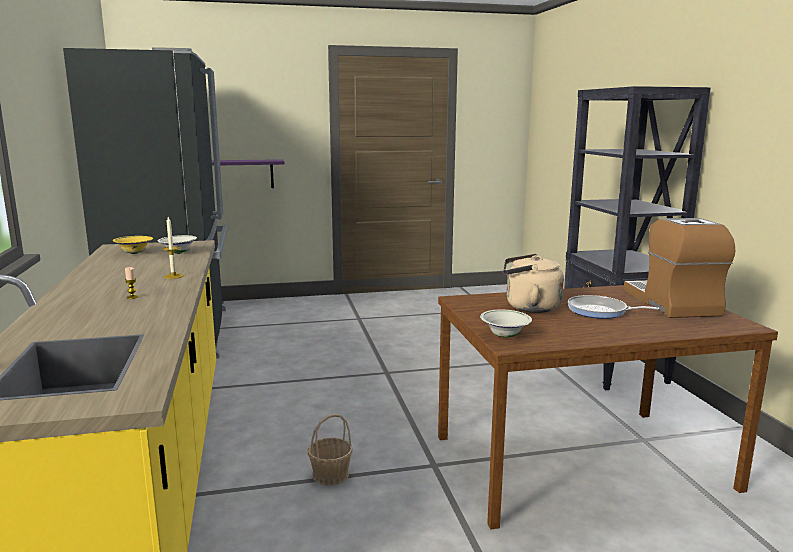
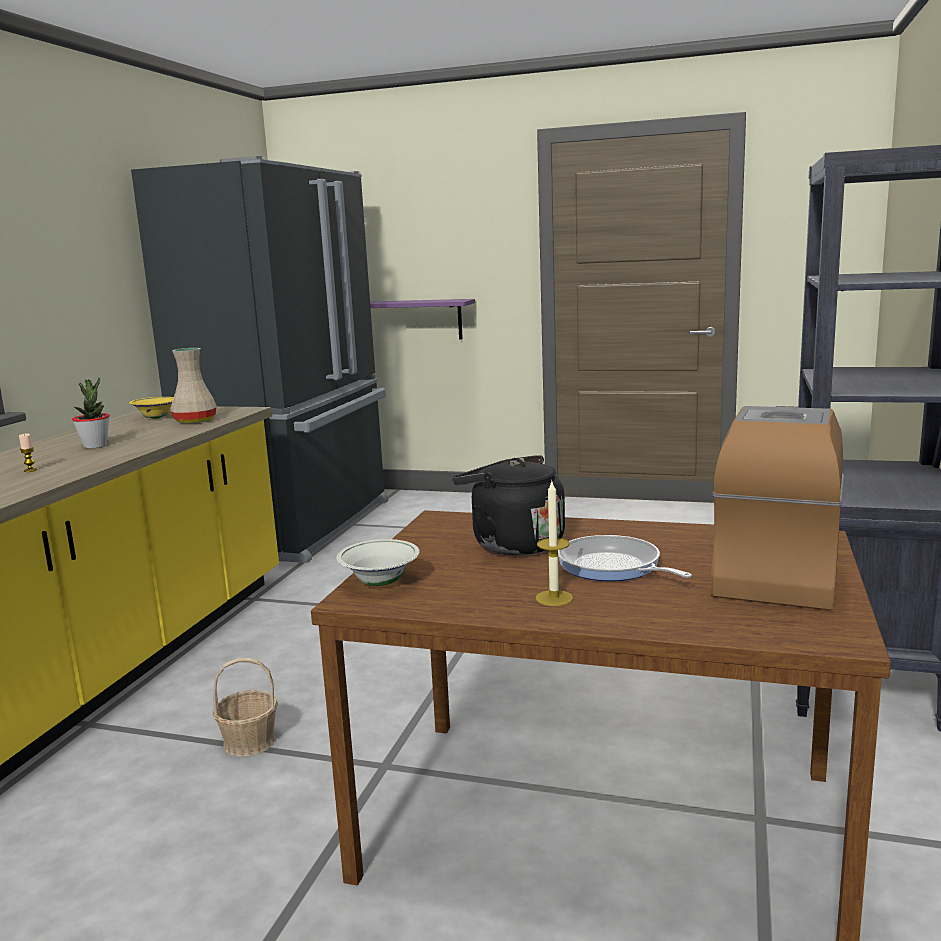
camera: 30 degrees right, 0 degrees up
white bowl [158,235,197,254] -> beige vase [171,348,217,423]
candle [163,217,184,279] -> candle moved to [536,482,573,606]
beige kettle [503,254,564,313] -> black kettle [452,455,565,555]
none -> potted plant [72,377,110,449]

